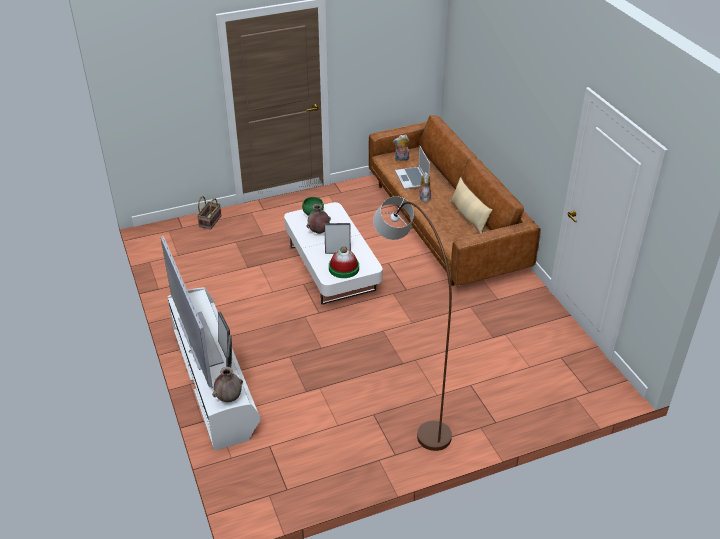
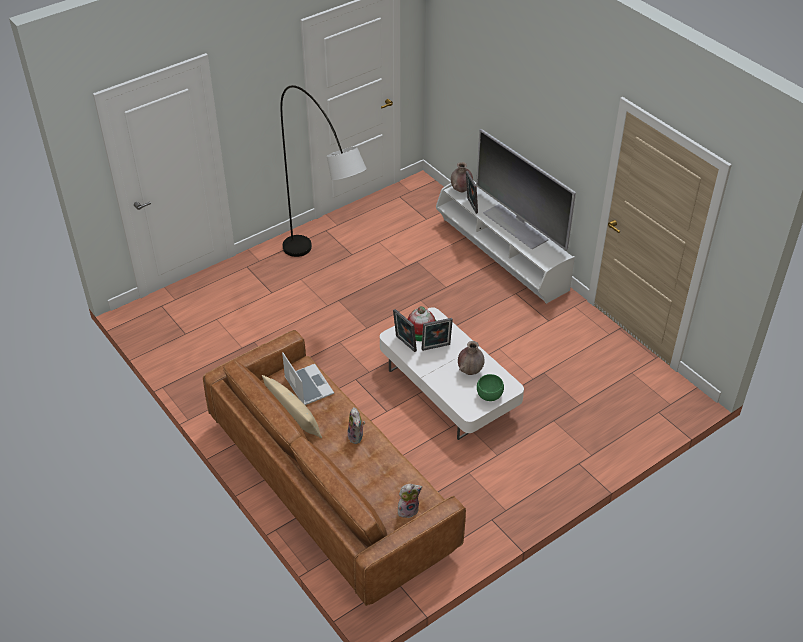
camera: 165 degrees right, 5 degrees up
basket [197,196,221,230] -> none
picture frame [218,312,230,357] -> picture frame moved to [393,309,417,352]
brown floor lamp [373,196,452,451] -> grey floor lamp [281,85,367,257]
laptop [395,146,430,189] -> laptop moved to [282,352,334,405]

